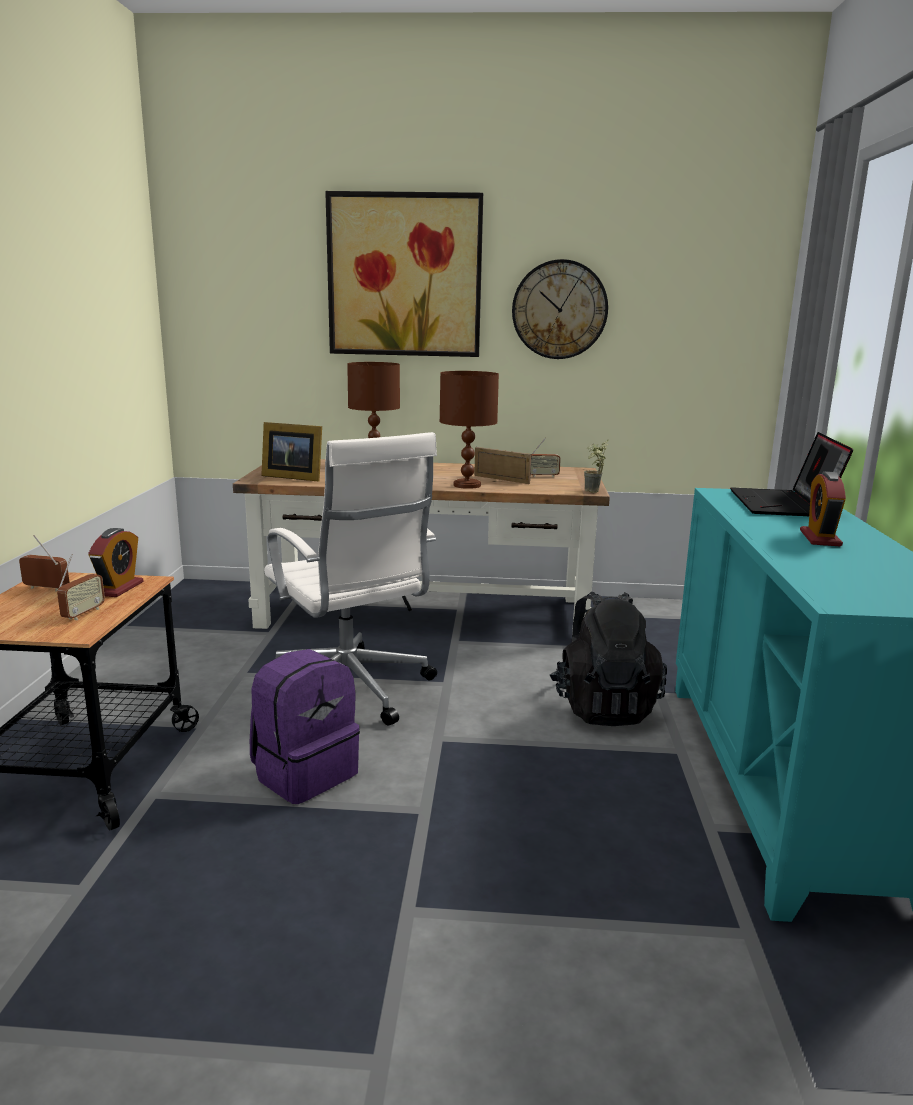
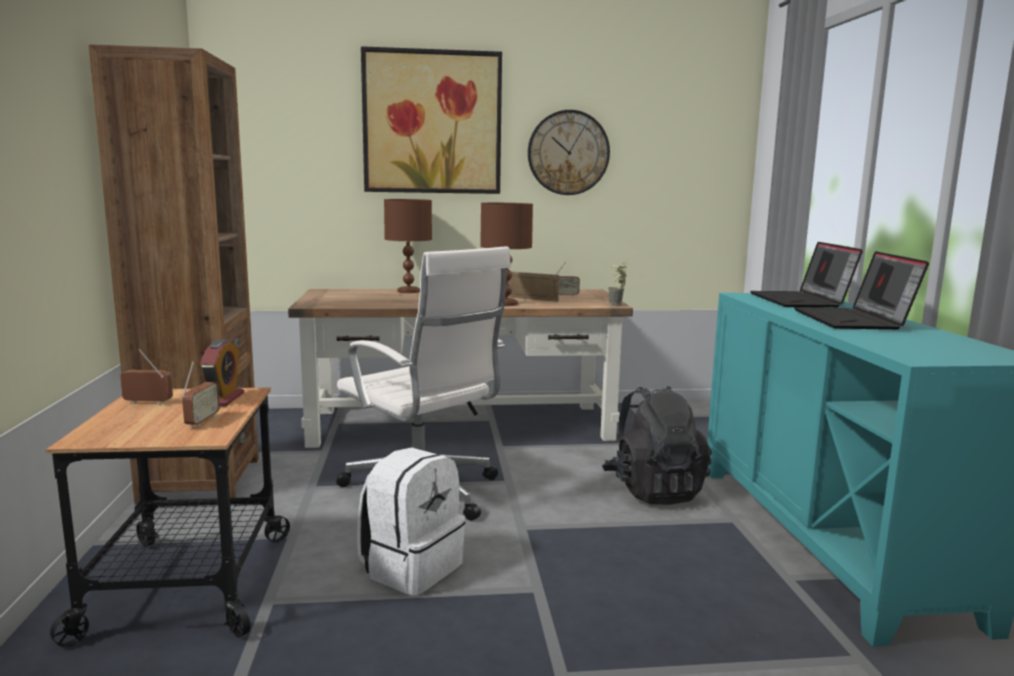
camera: 10 degrees left, 5 degrees down
purple backpack [250,649,360,804] -> white backpack [357,447,465,595]
picture frame [261,422,322,482] -> none
alarm clock [800,471,846,547] -> laptop [794,251,929,330]
none -> brown bookcase [88,44,259,504]

